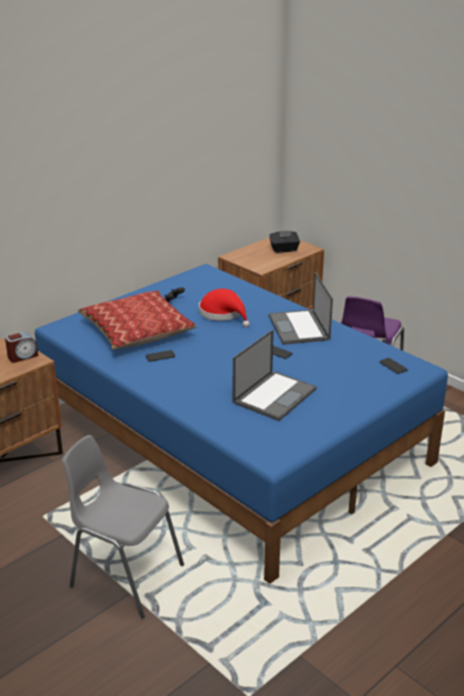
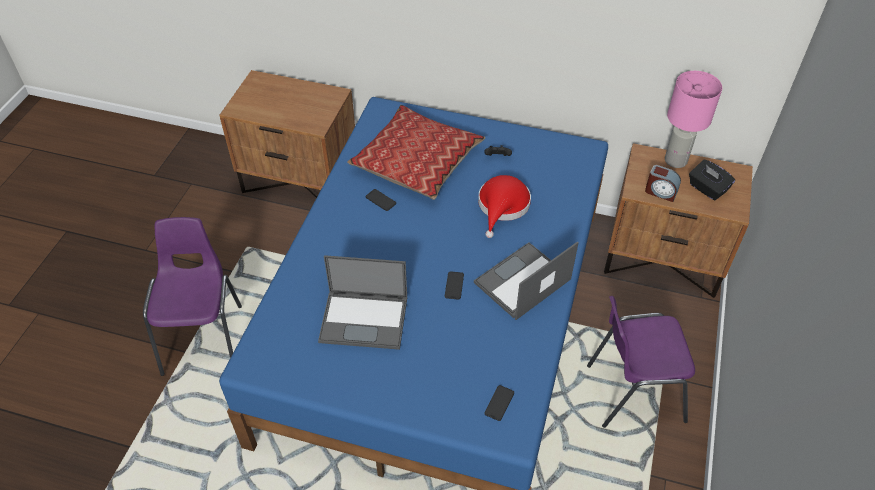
camera: 60 degrees right, 20 degrees up
alarm clock [5,332,38,363] -> alarm clock moved to [645,165,681,202]
grey chair [62,435,184,619] -> purple chair [143,217,242,376]
none -> pink table lamp [665,71,722,168]

